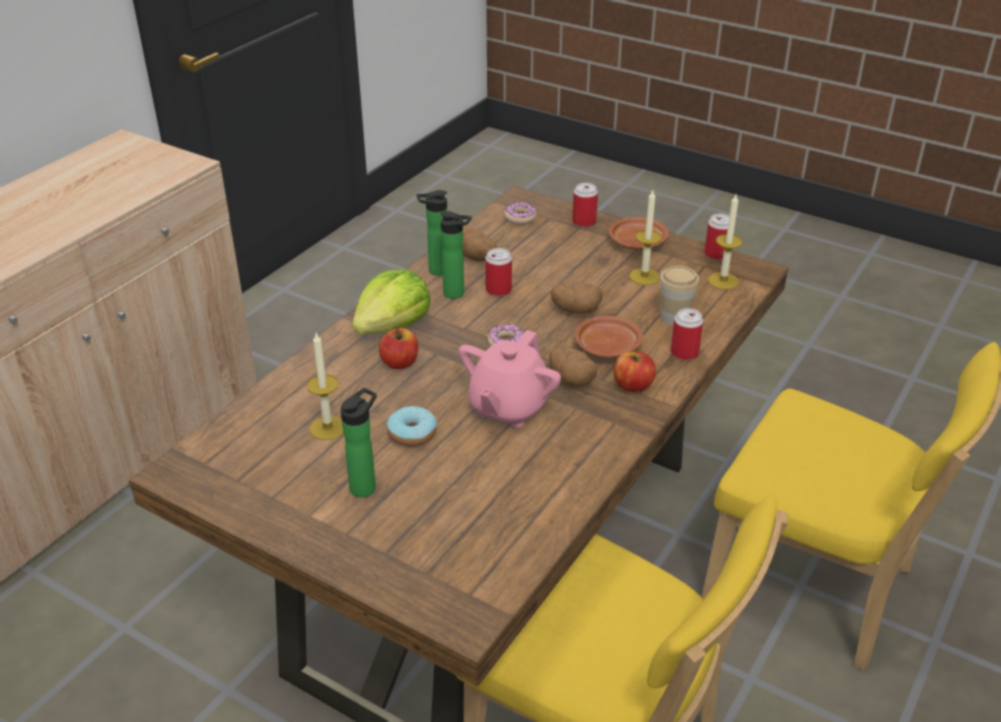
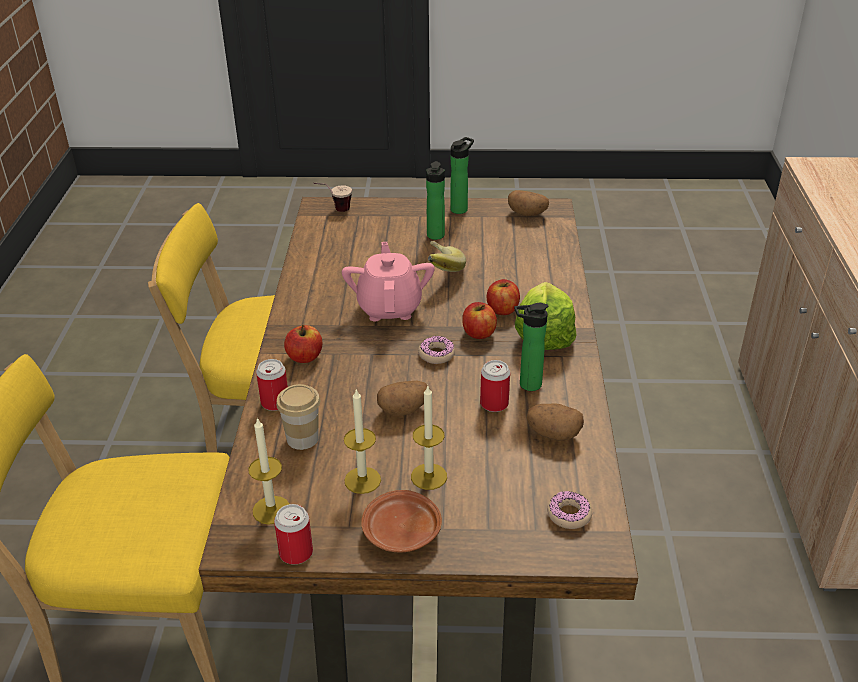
camera: 150 degrees right, 0 degrees up
candle [307,333,344,440] -> candle moved to [411,386,447,490]
donut [387,406,437,447] -> banana [428,241,466,272]
bottle [417,190,447,276] -> bottle moved to [450,137,474,214]
potato [549,346,598,387] -> potato moved to [508,190,549,216]
can [572,183,598,227] -> none
brown plate [575,316,643,358] -> none
none -> cup [313,183,352,212]
none -> apple [462,302,497,339]

